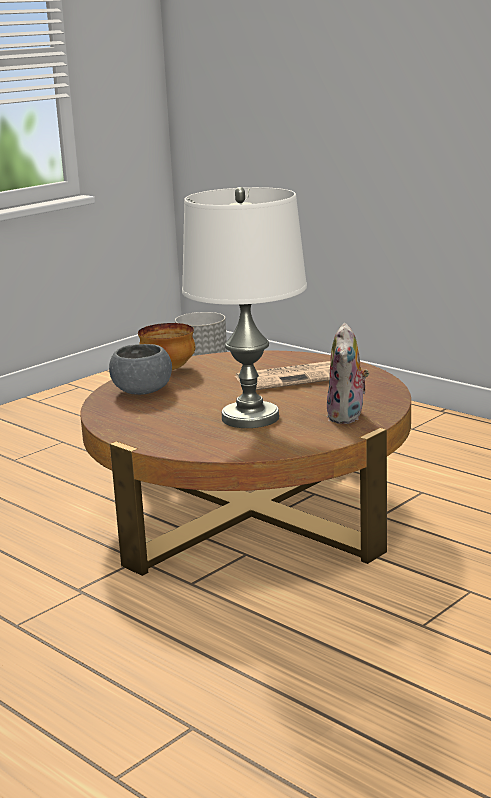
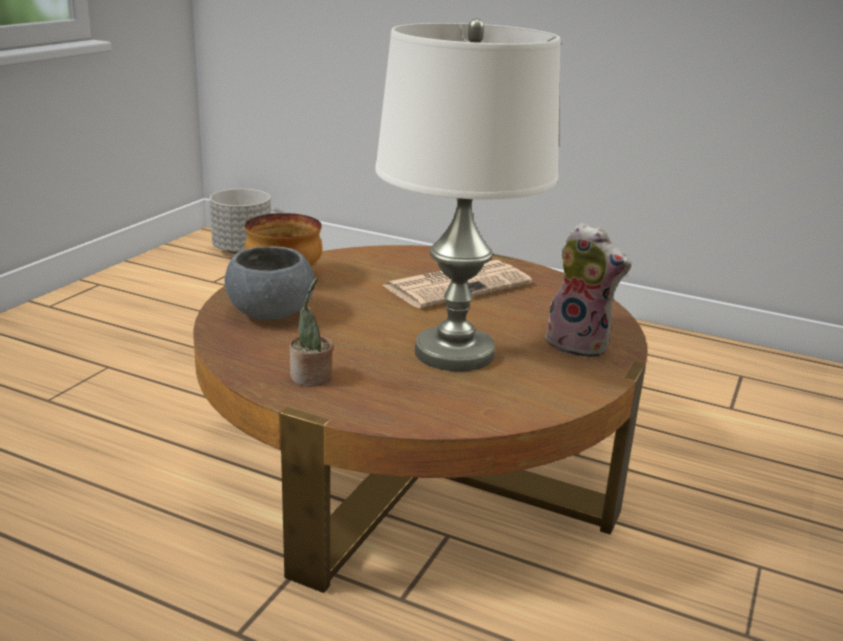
camera: 20 degrees left, 5 degrees up
plush toy [327,323,369,424] -> plush toy turned 45 degrees counterclockwise [542,222,631,358]
none -> potted plant [290,278,333,387]

